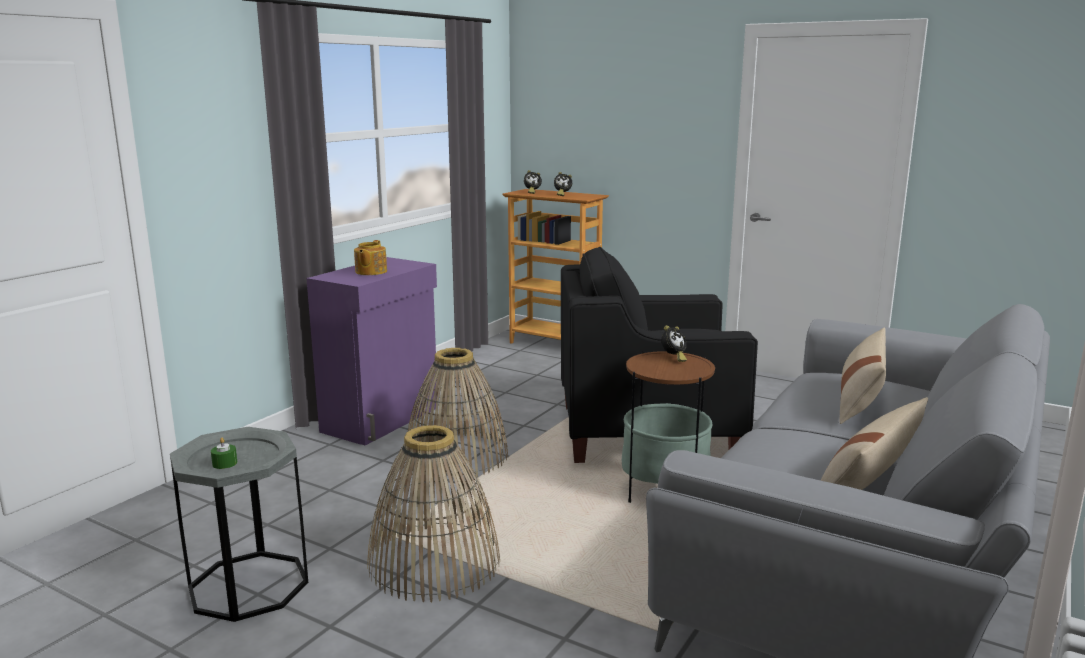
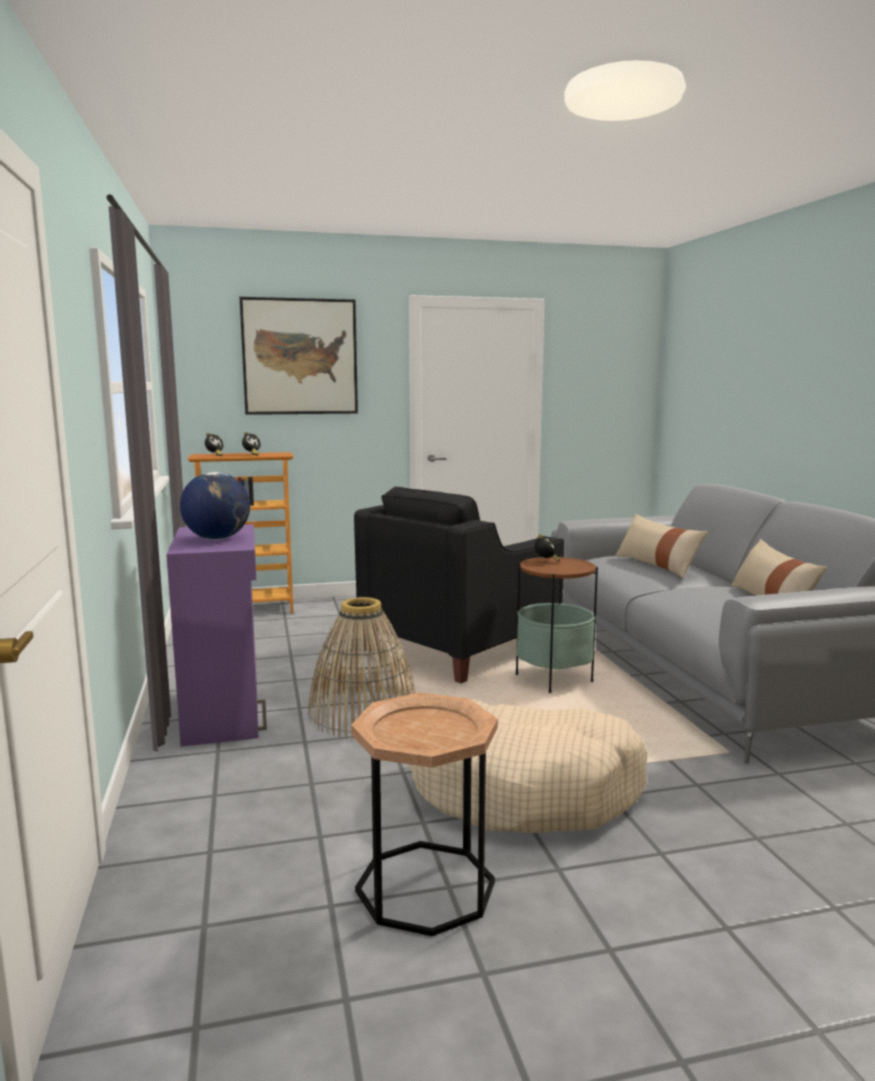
camera: 45 degrees left, 5 degrees down
grey side table [170,427,308,622] -> brown side table [351,692,498,936]
green candle [211,438,237,469] -> none
teapot [354,240,387,275] -> globe [180,472,250,540]
basket [367,425,500,602] -> beige dog bed [409,699,648,833]
none -> picture [240,297,358,415]

